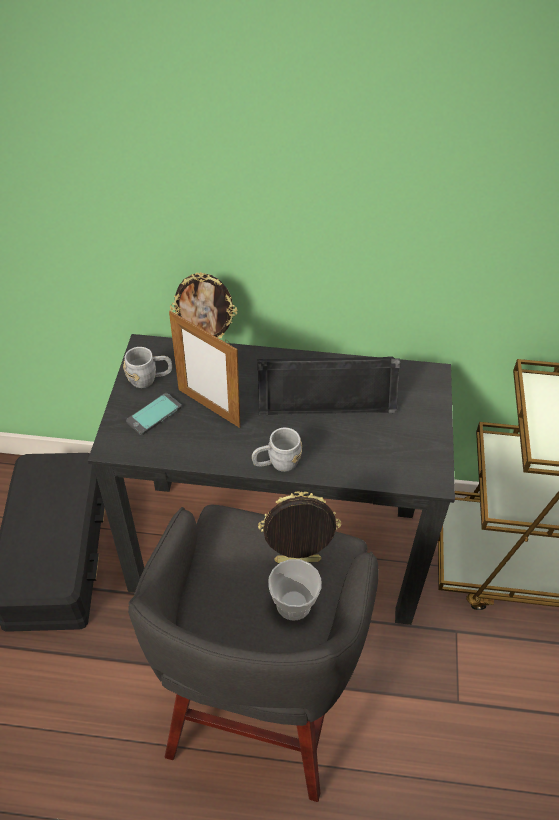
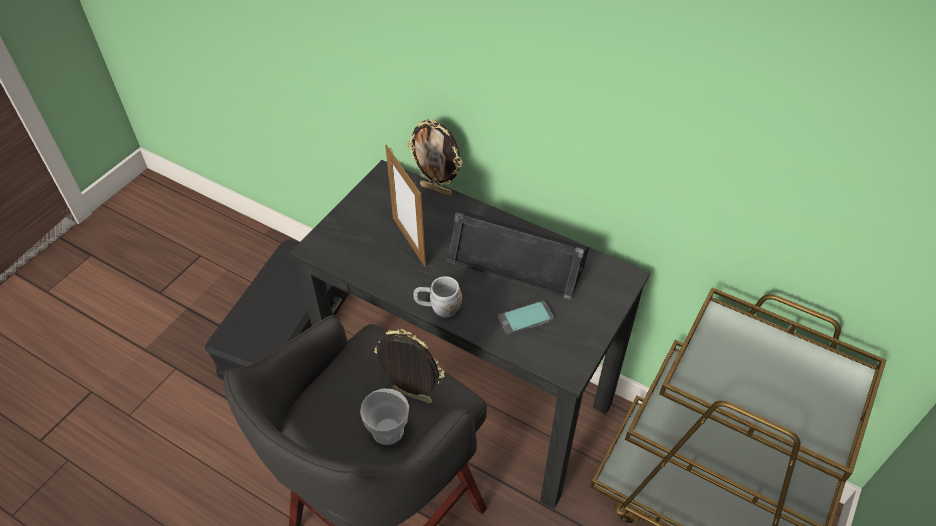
camera: 25 degrees right, 0 degrees up
grey mug [123,347,172,388] -> none
phone [126,393,182,435] -> phone moved to [498,301,554,335]

